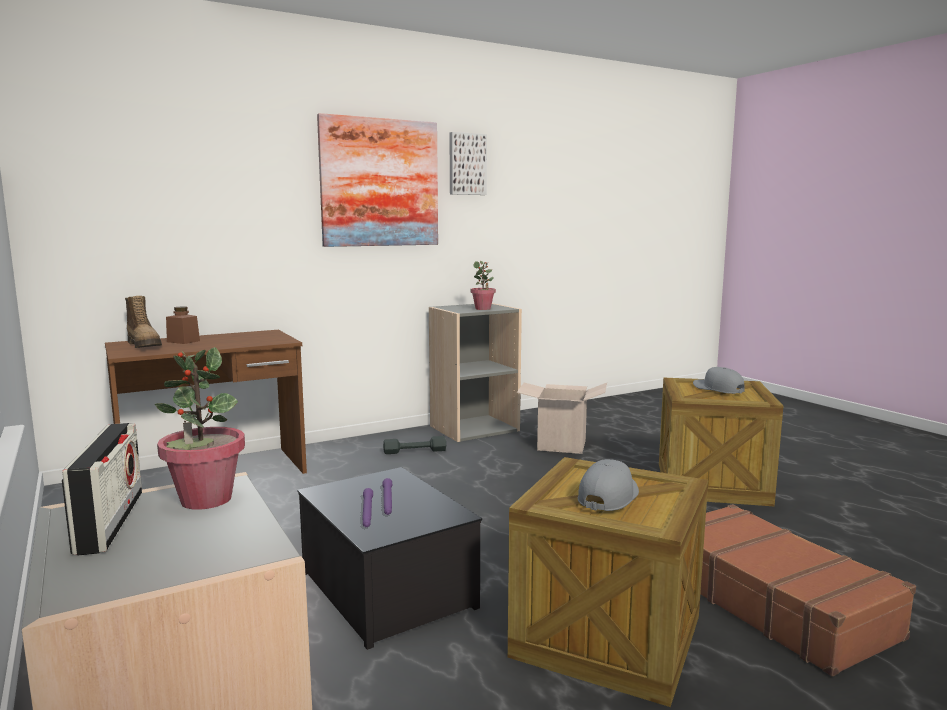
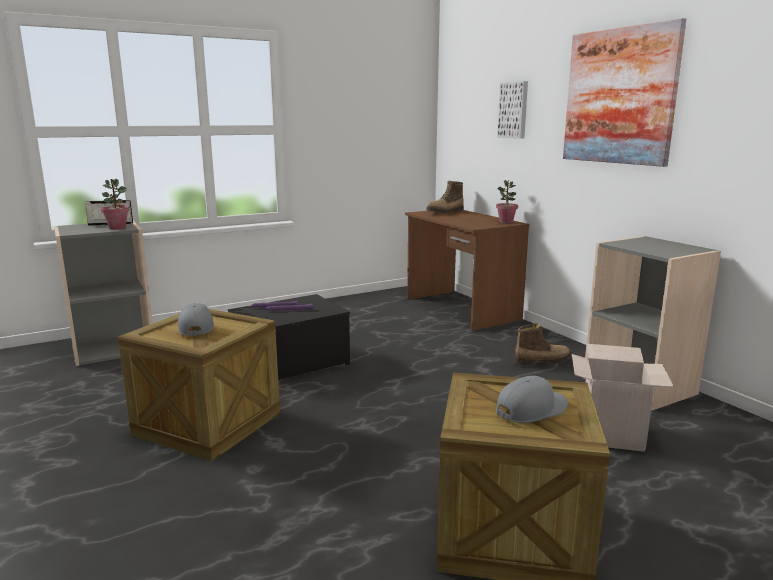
camera: 90 degrees right, 5 degrees up
brown jar [166,306,200,344] -> none
grey dumbbell [383,436,446,454] -> boot [514,323,571,366]
picture [449,132,487,195] -> picture moved to [497,81,528,139]
potted plant [471,261,496,310] -> potted plant moved to [496,180,518,223]
grey cap [578,459,639,511] -> grey cap turned 135 degrees counterclockwise [178,303,214,336]
brown suitcase [700,504,916,676] -> none

